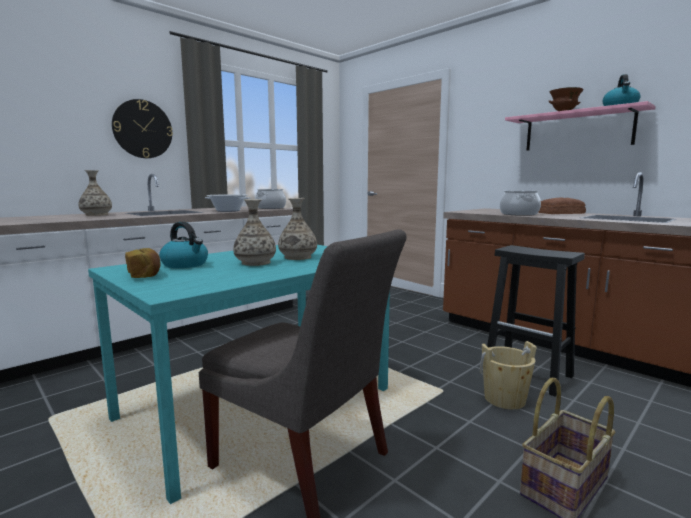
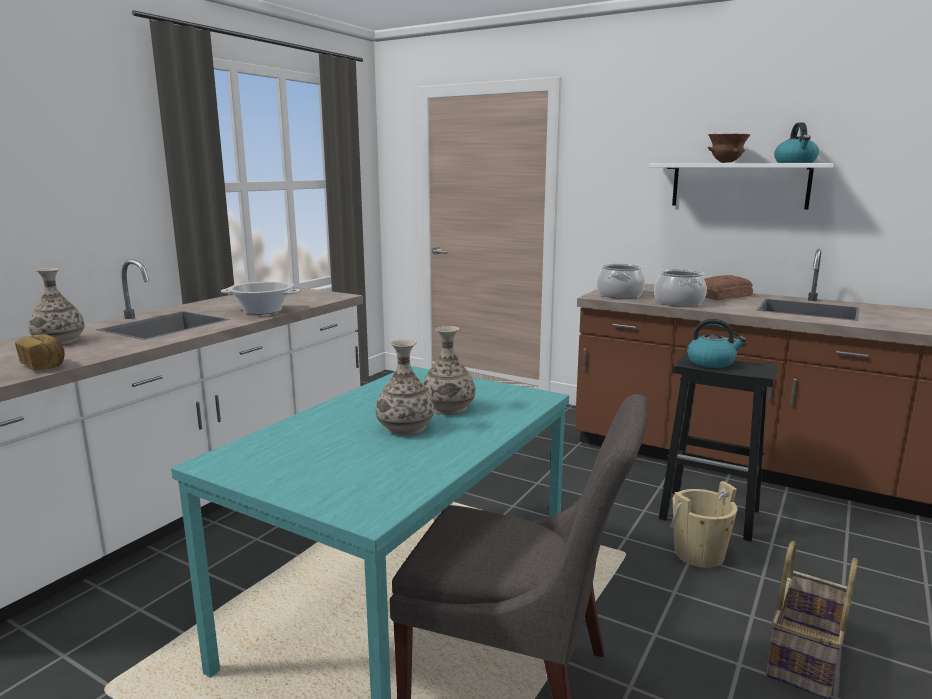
camera: 15 degrees left, 5 degrees up
wall clock [112,99,173,158] -> none
bread [125,248,160,278] -> bread moved to [15,334,65,370]
kettle [159,222,208,268] -> kettle moved to [687,319,746,368]
cooking pot [255,189,286,209] -> cooking pot moved to [597,264,645,299]
pink shelf [505,101,656,151] -> white shelf [649,163,834,209]

